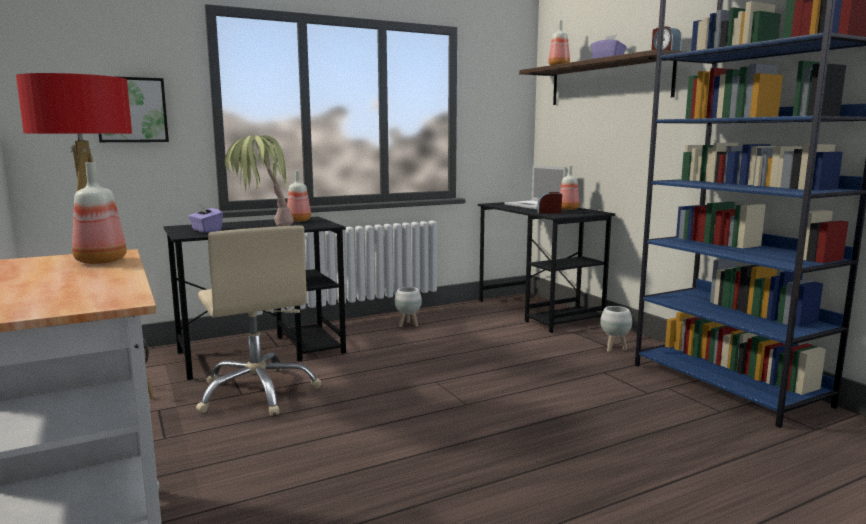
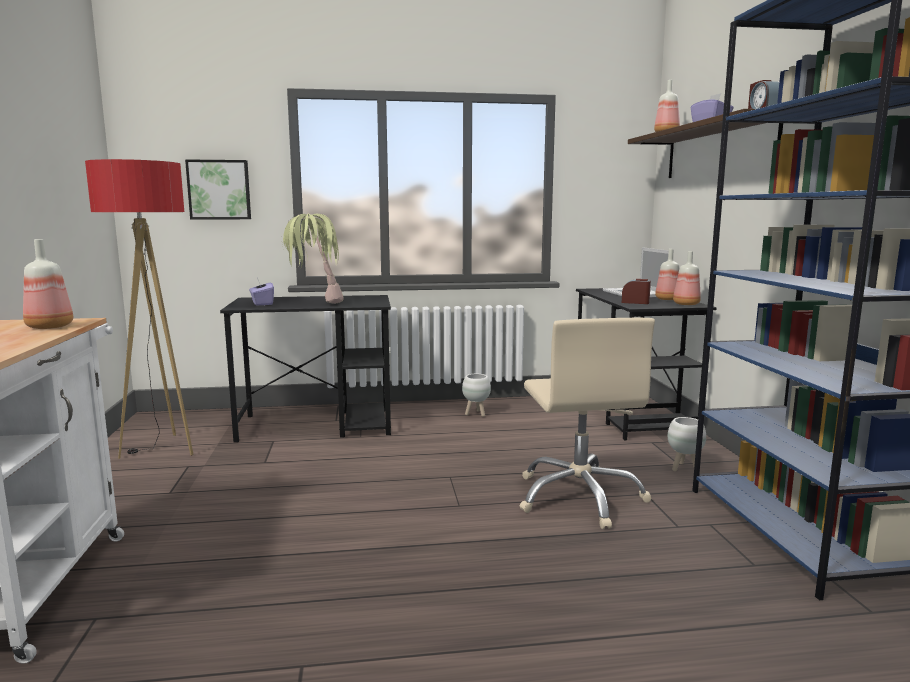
camera: 20 degrees right, 0 degrees up
beige office chair [196,226,321,416] -> beige office chair moved to [520,318,655,529]
bottle [287,171,311,222] -> bottle moved to [673,251,701,305]

